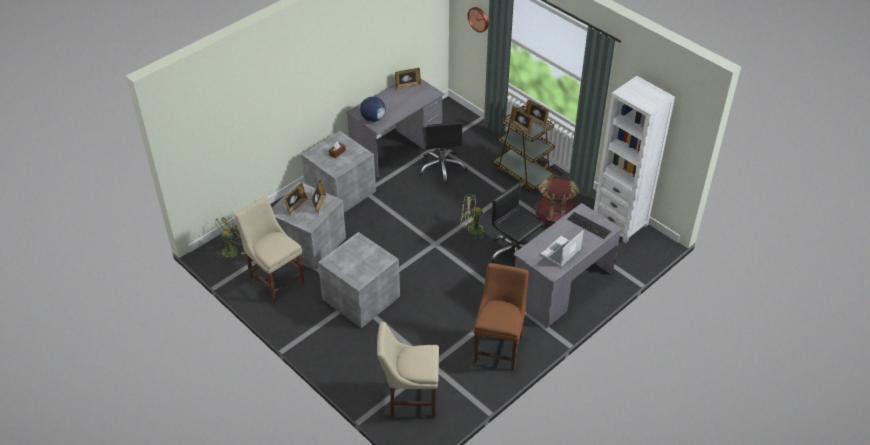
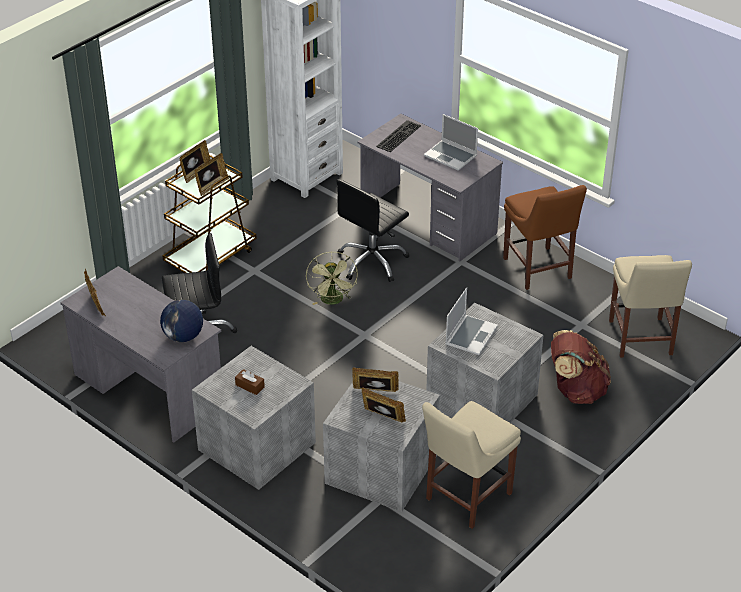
camera: 95 degrees left, 5 degrees down
green fan [215,214,245,259] -> none
wall clock [468,7,488,33] -> none
brown chair [473,263,529,371] -> brown chair turned 120 degrees counterclockwise [503,185,587,290]
brown backpack [535,178,579,226] -> brown backpack moved to [551,330,611,404]
none -> laptop [445,288,498,355]

